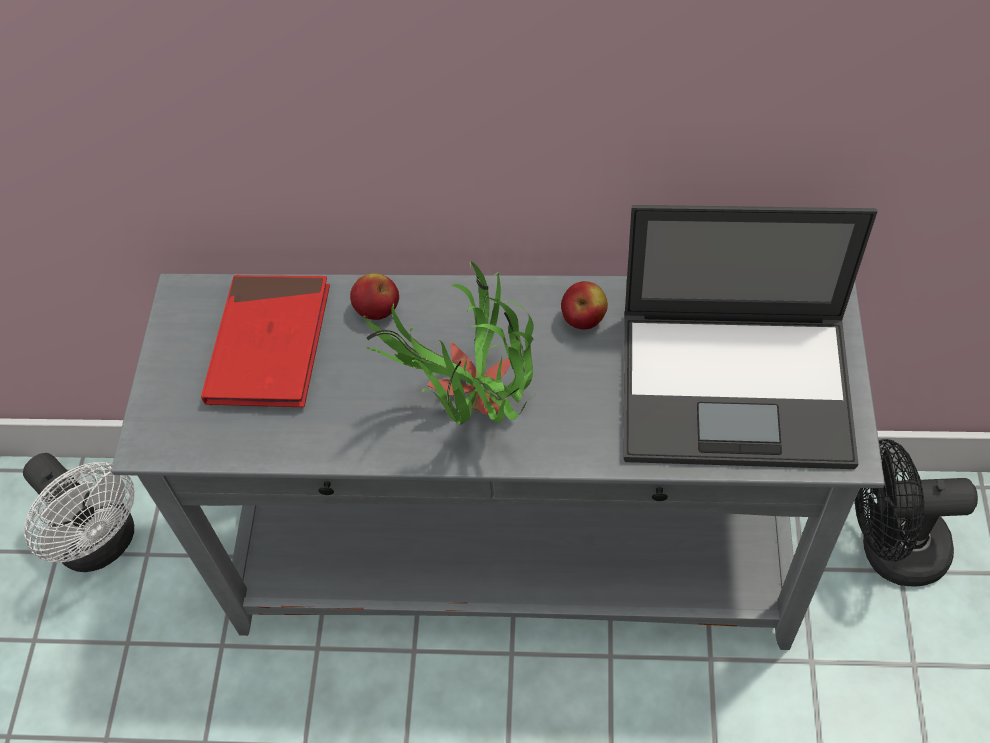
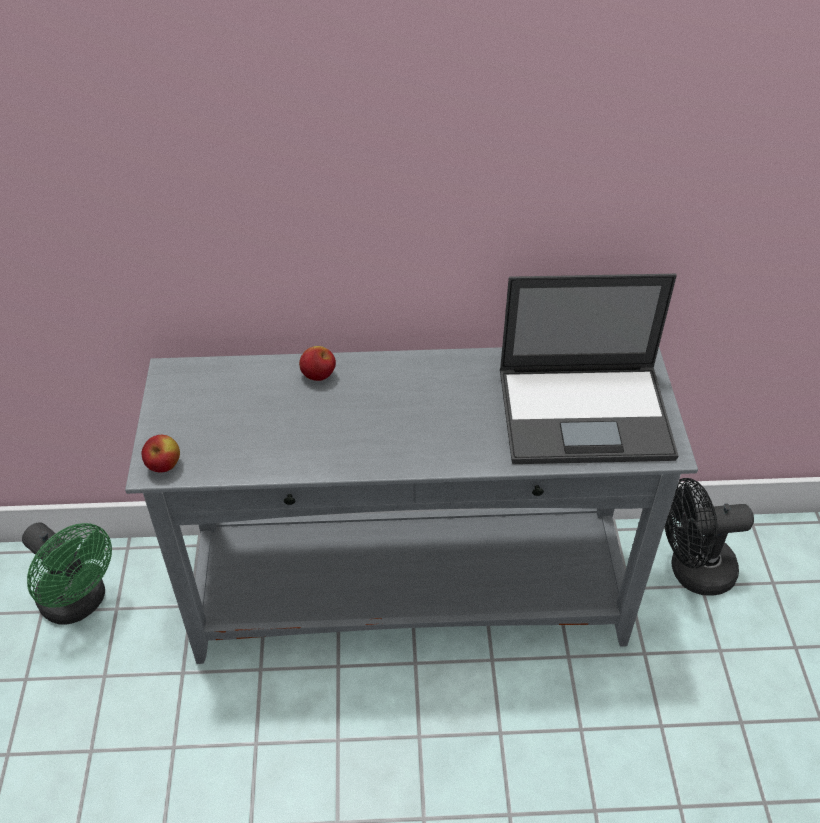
camera: 10 degrees left, 10 degrees down
white fan [23,453,134,572] -> green fan [22,522,112,625]
red book [201,275,330,407] -> none
potted plant [363,261,536,425] -> none
apple [561,281,608,329] -> apple moved to [142,435,180,473]

